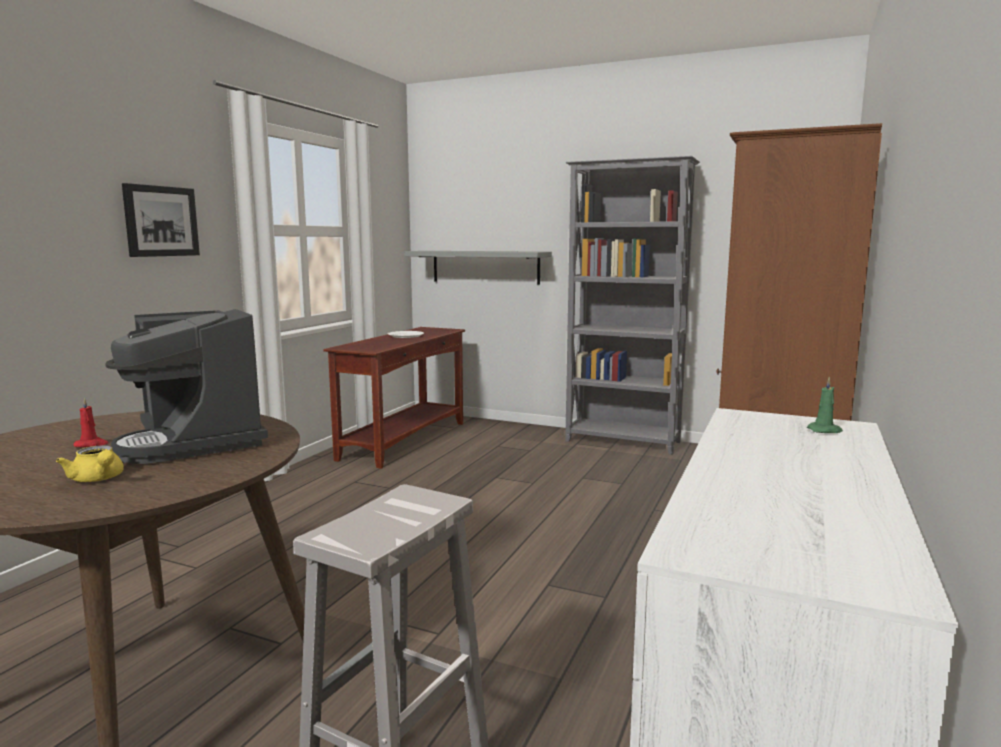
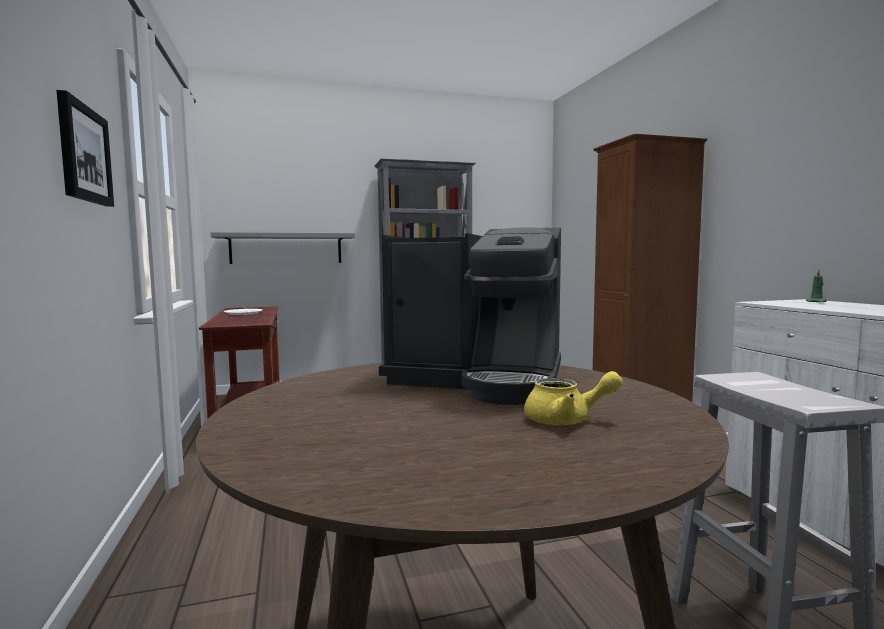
camera: 40 degrees left, 5 degrees down
red candle [74,398,108,447] -> none

